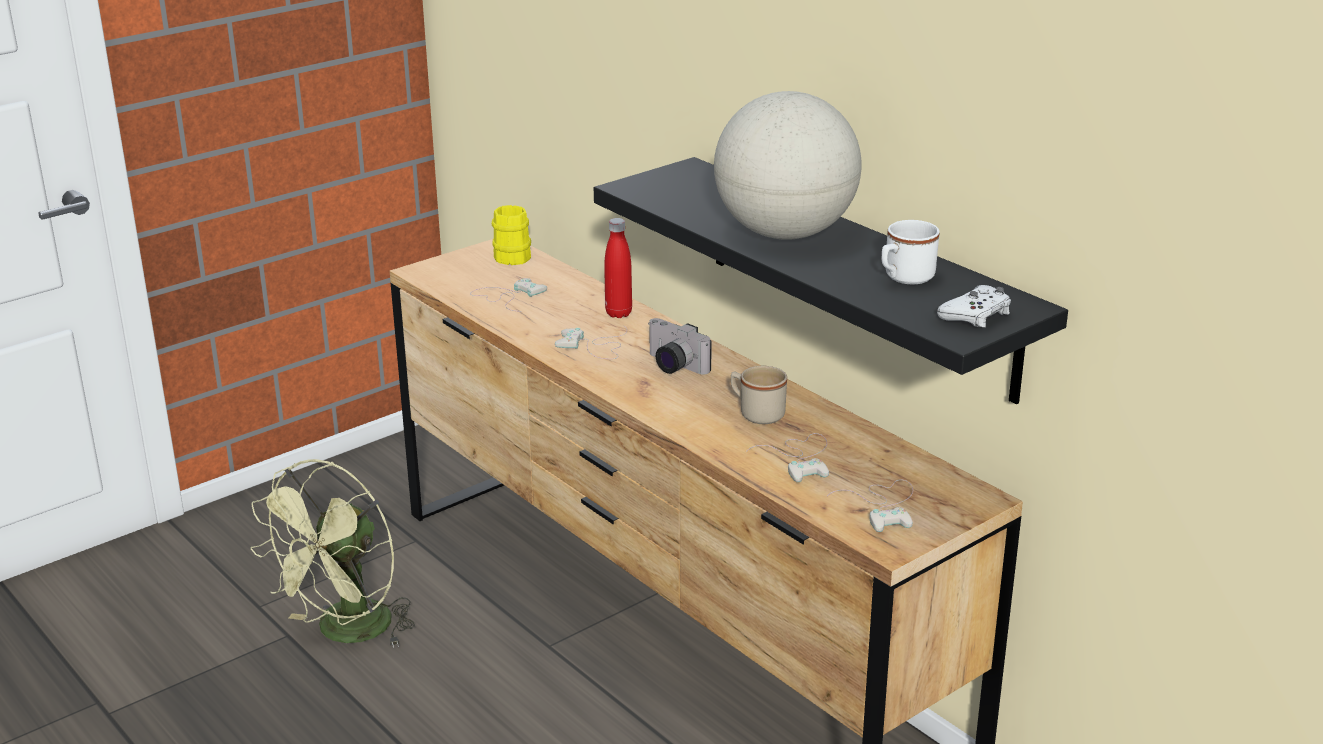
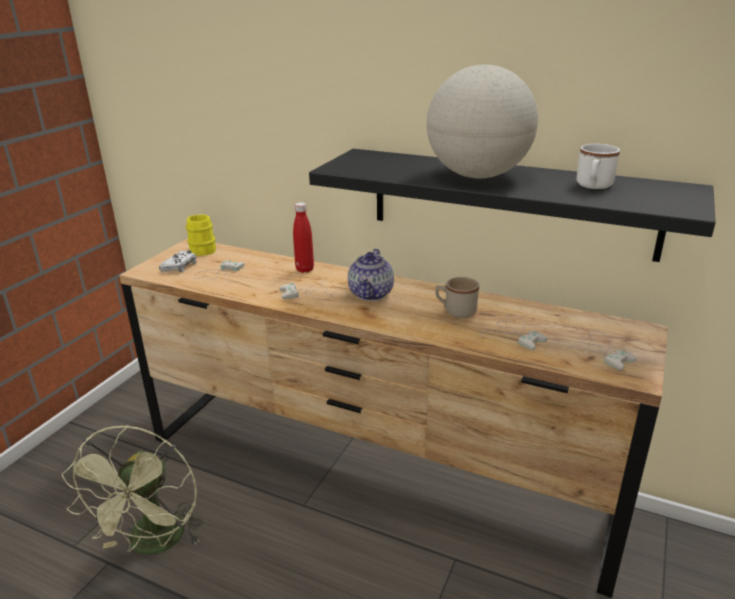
camera: 25 degrees left, 0 degrees up
camera [649,318,712,375] -> teapot [348,249,394,301]
white game controller [937,285,1011,327] -> white game controller moved to [159,250,197,272]

